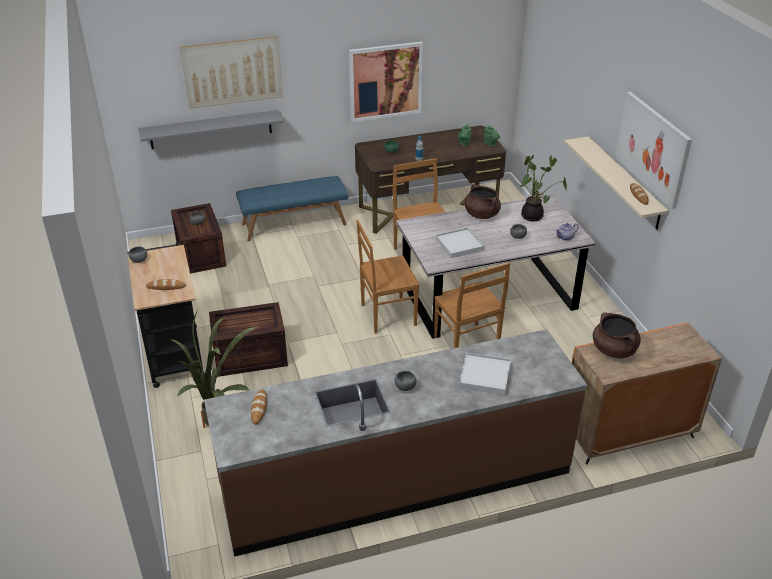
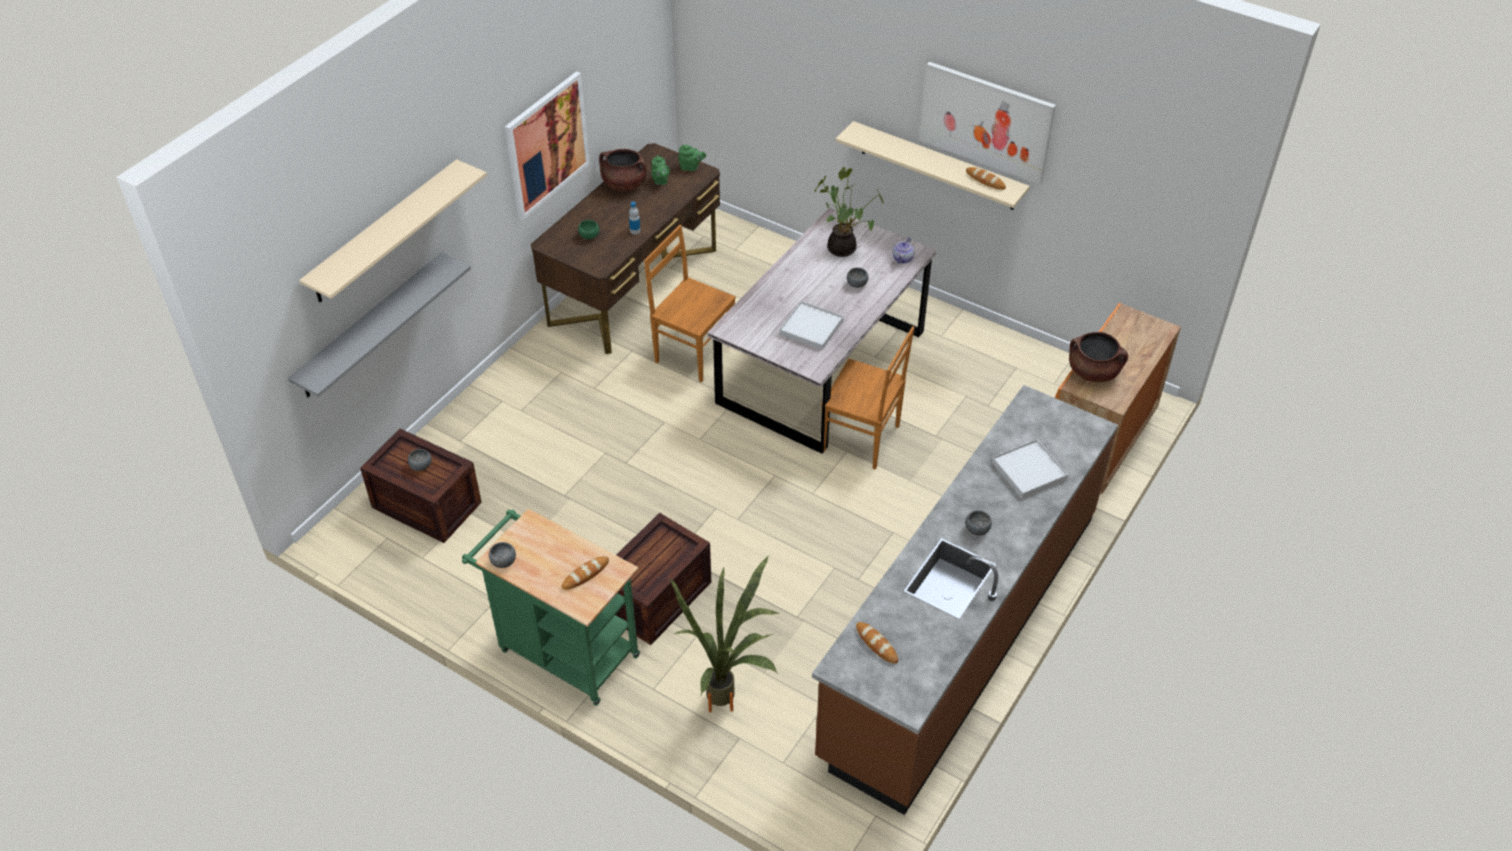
camera: 40 degrees left, 10 degrees up
black cart [128,242,205,388] -> green cart [462,509,640,706]
picture [180,36,282,109] -> beige shelf [299,159,487,302]
blue bench [236,176,348,241] -> none
brown chair [356,220,420,334] -> none
brown cooking pot [464,184,501,219] -> brown cooking pot moved to [599,149,647,191]

